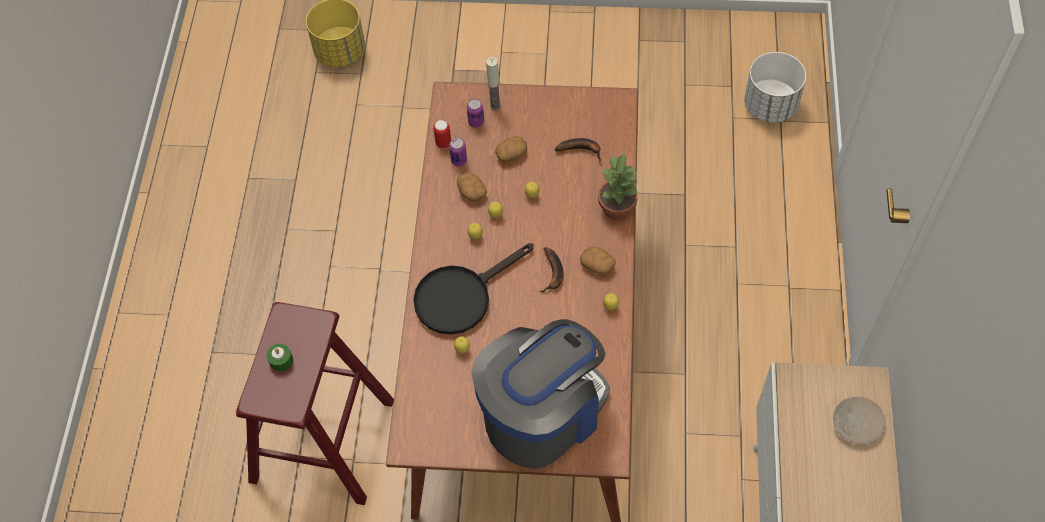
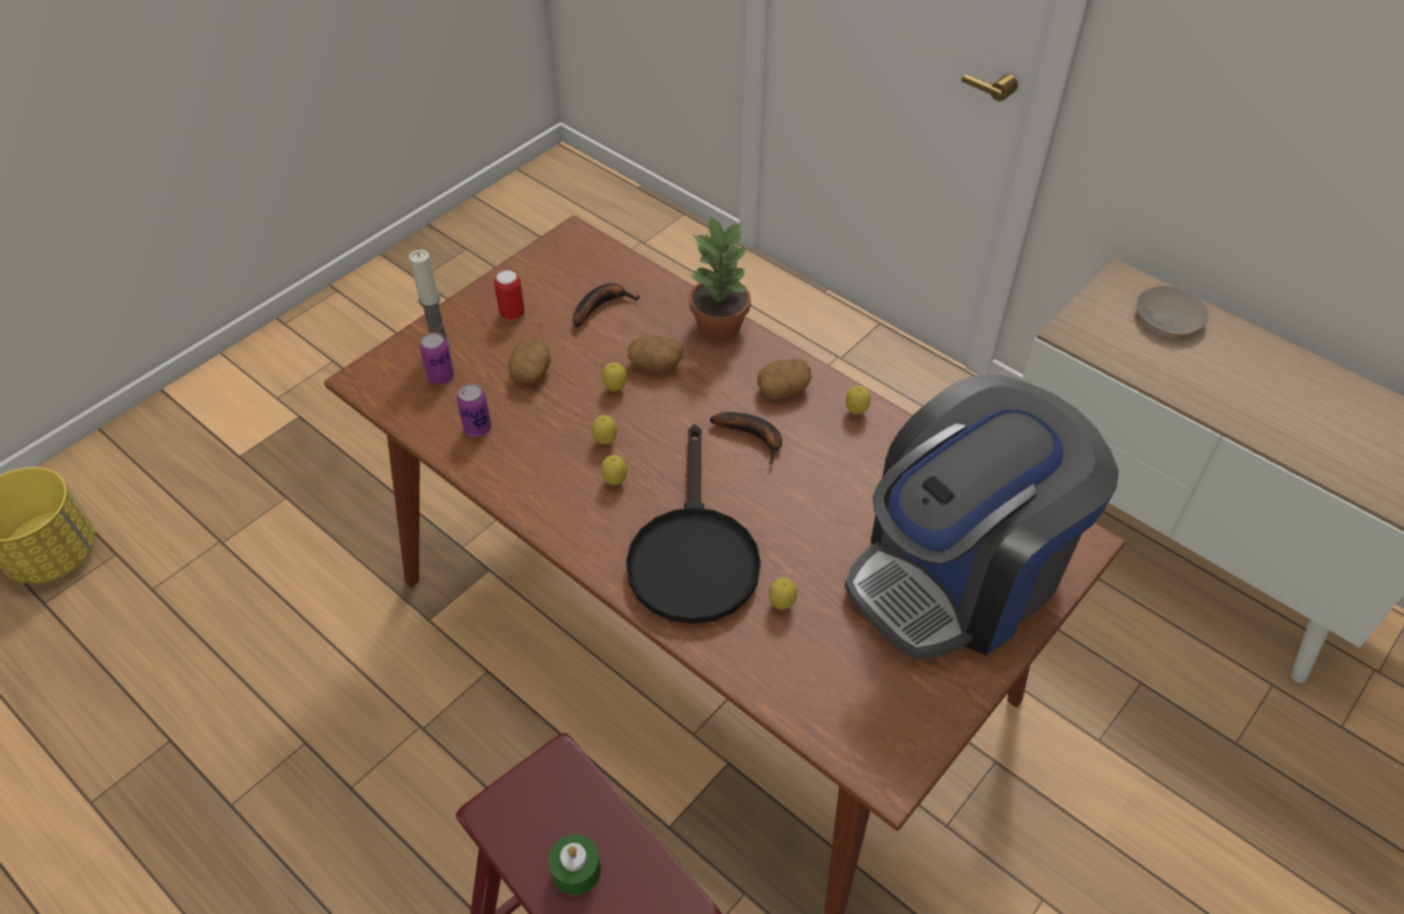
camera: 55 degrees left, 10 degrees down
can [433,120,451,149] -> can moved to [494,270,525,321]
potato [457,172,487,202] -> potato moved to [627,336,683,371]
coffee machine [471,319,610,469] -> coffee machine turned 120 degrees counterclockwise [844,375,1119,660]
white planter [744,52,806,123] -> none

